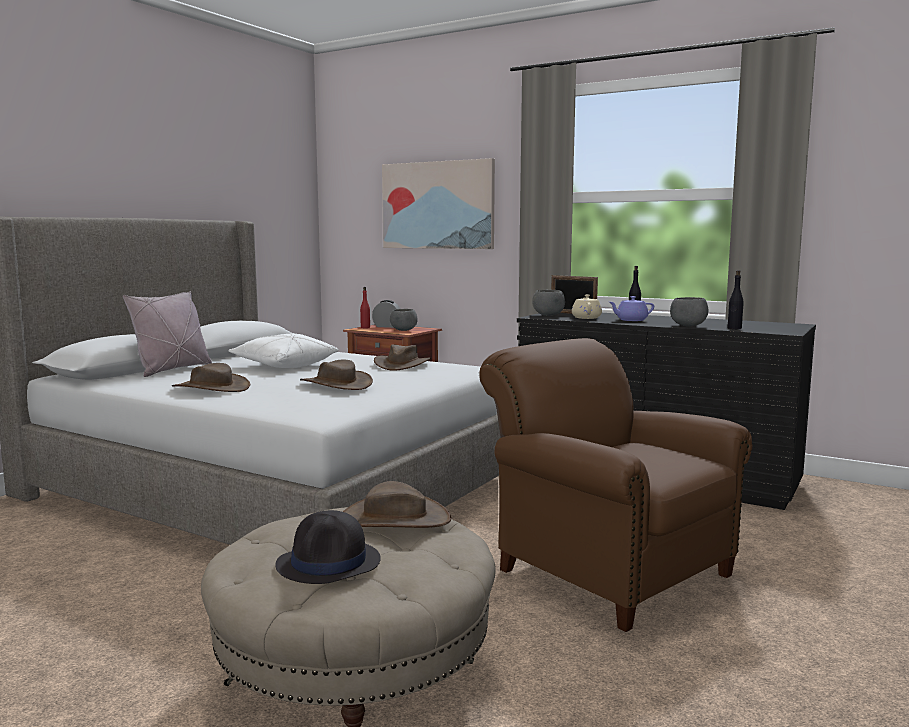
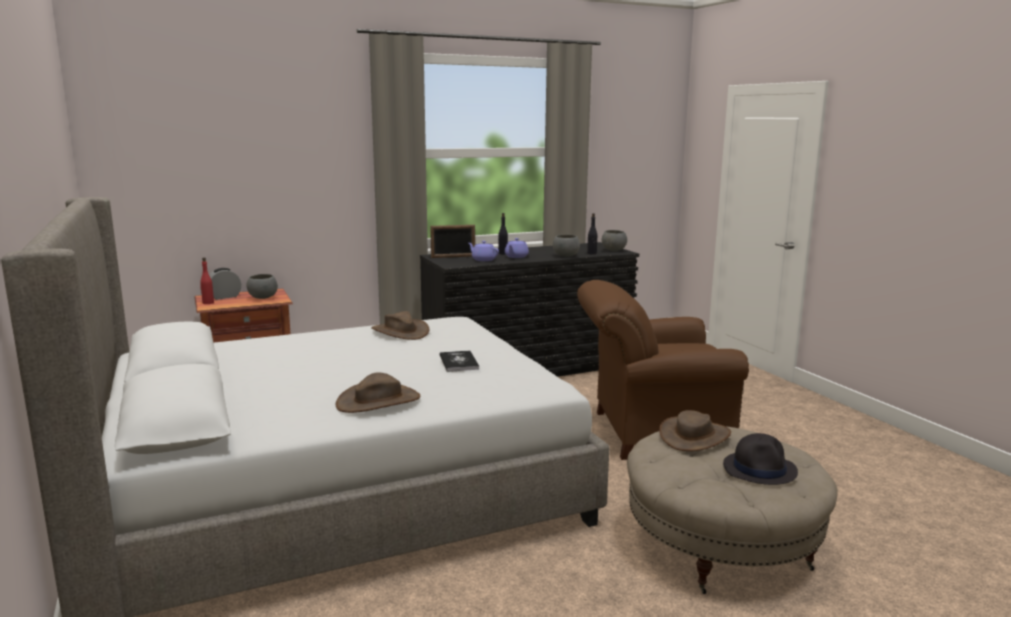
camera: 55 degrees left, 5 degrees up
purple pillow [123,291,212,377] -> none
white pillow [229,333,339,368] -> none
brown hat [300,359,373,390] -> book [440,350,479,372]
picture [382,158,495,249] -> none
grey bowl [532,290,565,316] -> grey bowl moved to [601,230,627,251]
beige teapot [572,294,602,319] -> purple teapot [469,241,499,261]

